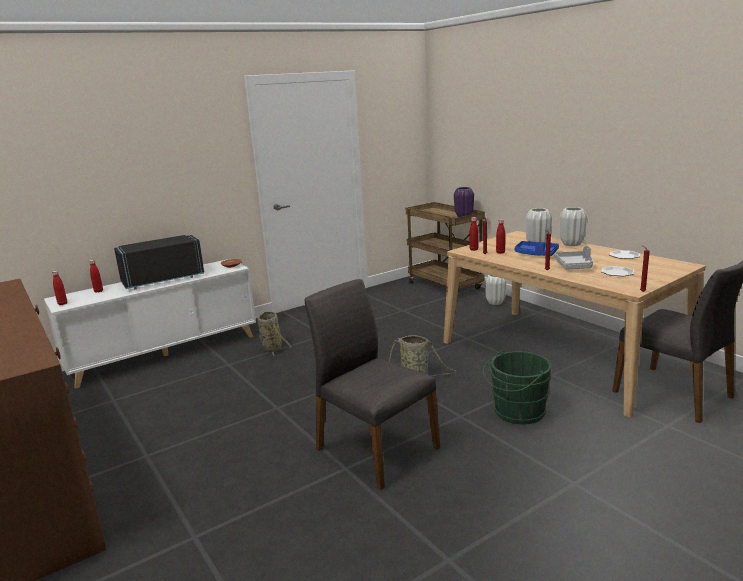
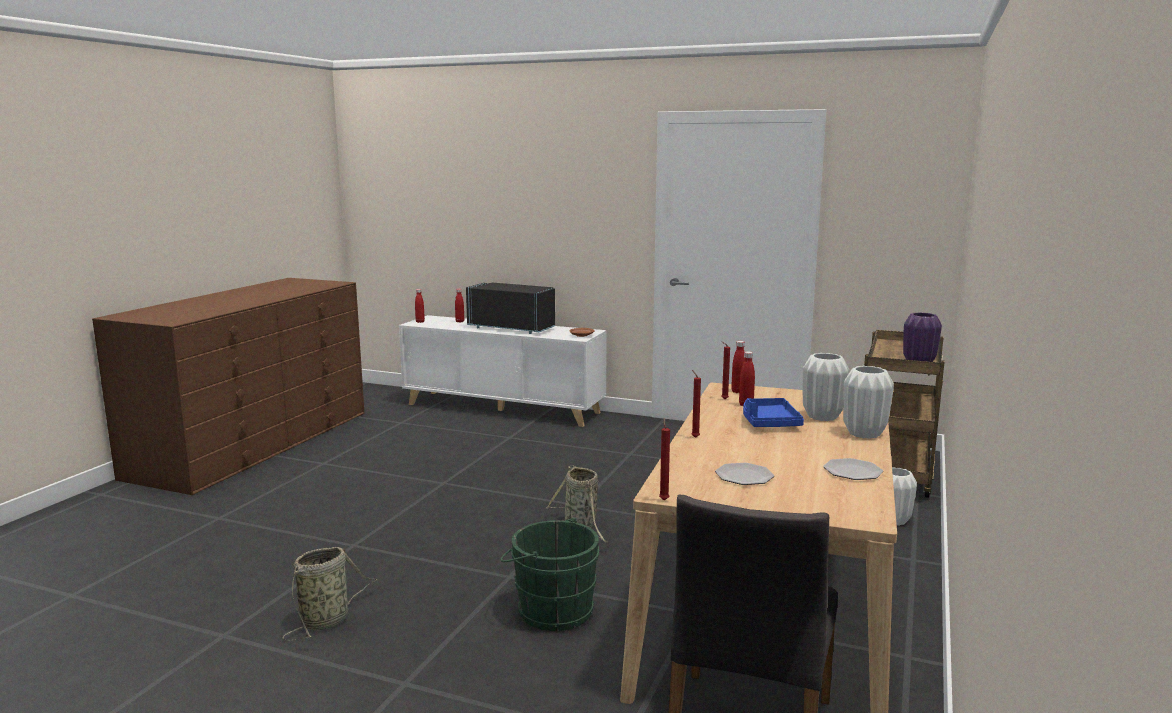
camera: 55 degrees right, 5 degrees down
basket [258,311,292,356] -> basket moved to [282,547,378,641]
grey chair [305,279,440,490] -> none
grey tray [554,246,593,269] -> none

